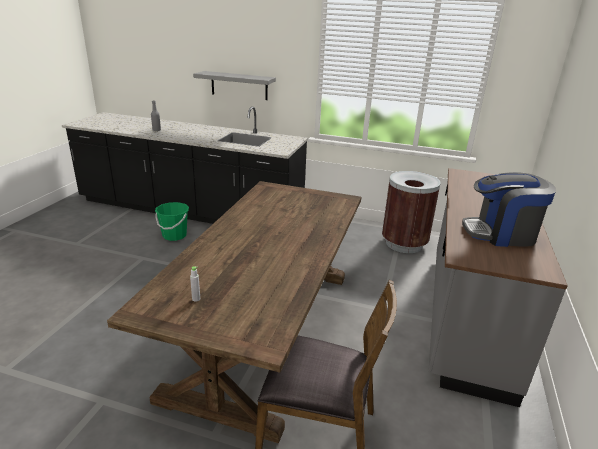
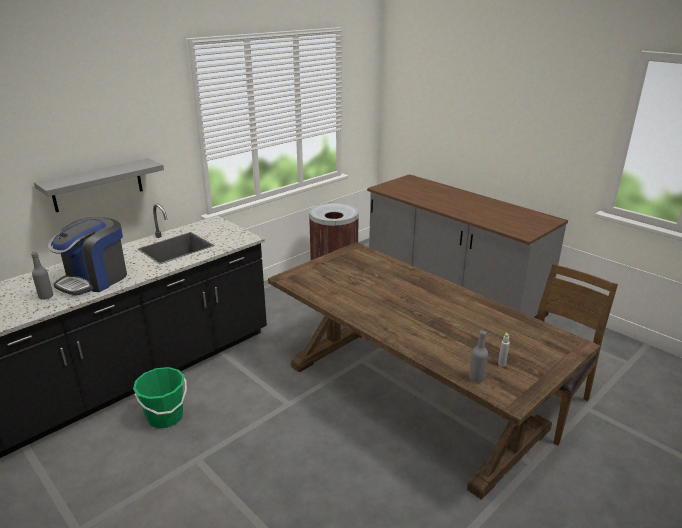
camera: 60 degrees left, 0 degrees up
coffee machine [462,172,556,247] -> coffee machine moved to [48,217,127,296]
none -> grey bottle [469,330,488,382]

